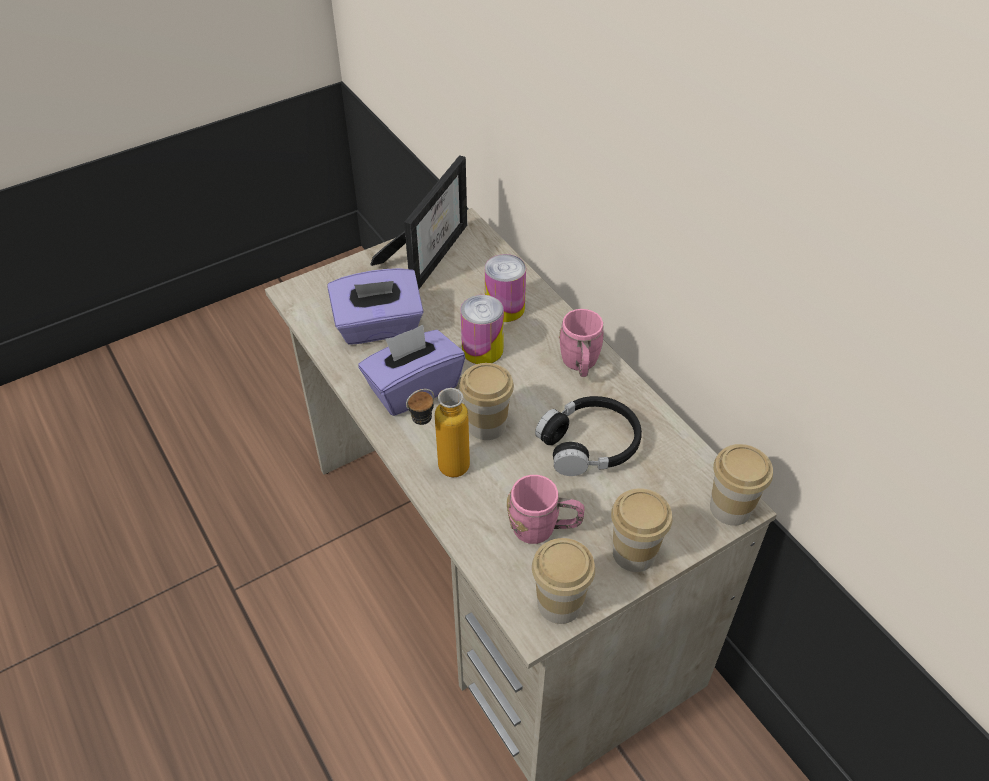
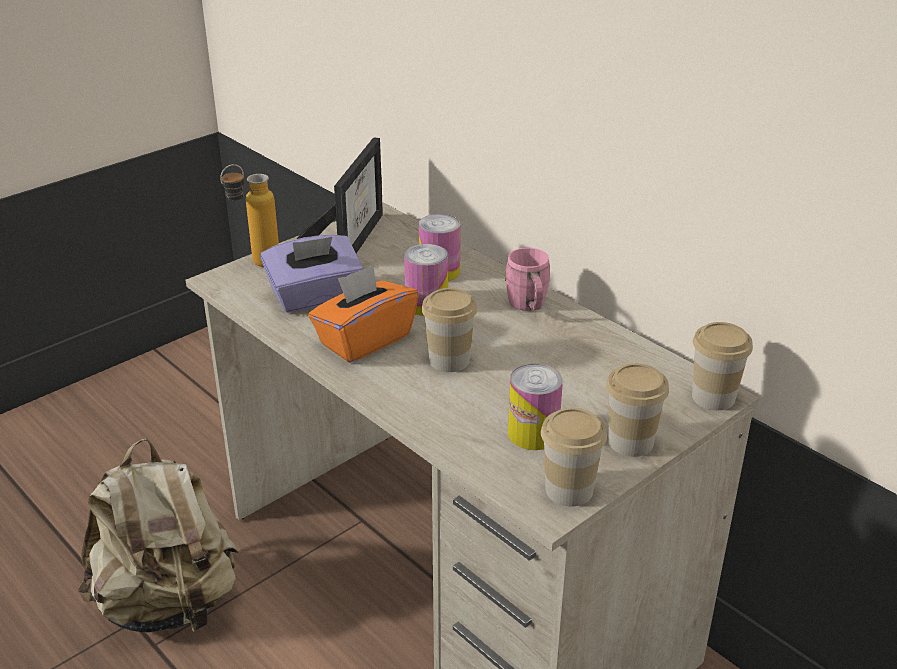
camera: 10 degrees left, 15 degrees down
purple tissue box [358,325,465,416] -> orange tissue box [309,265,419,363]
bottle [406,388,470,477] -> bottle moved to [220,164,279,267]
pink mug [507,475,585,544] -> can [508,364,563,450]
black headphones [535,396,642,476] -> none
none -> beige backpack [78,438,238,635]

